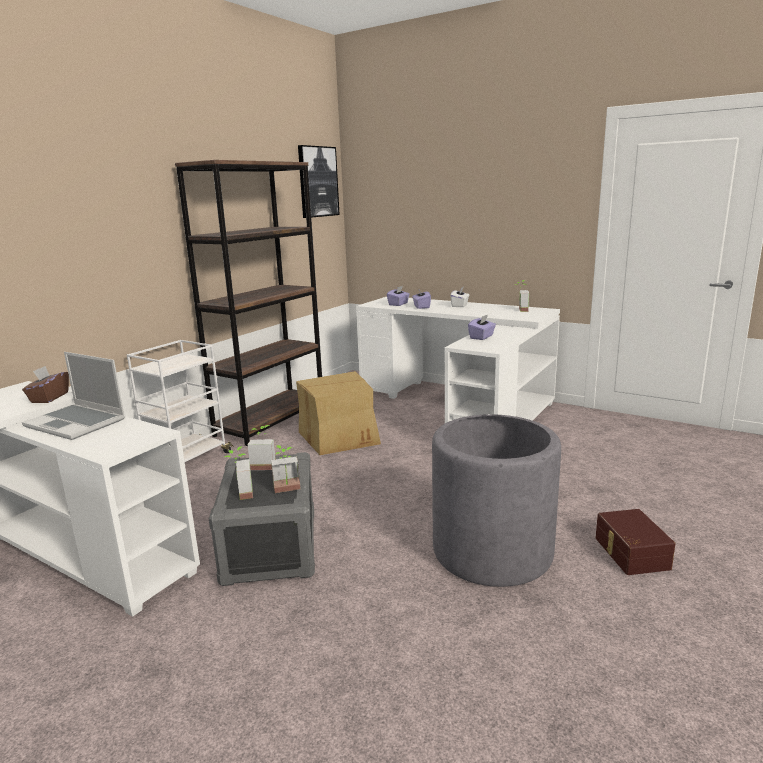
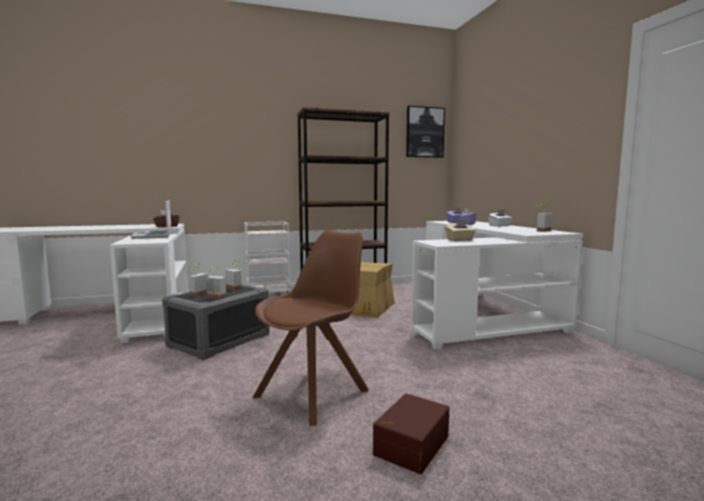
camera: 40 degrees right, 10 degrees down
grey planter [432,414,561,587] -> brown chair [252,230,369,426]
purple tissue box [468,315,496,340] -> beige tissue box [445,220,476,241]

